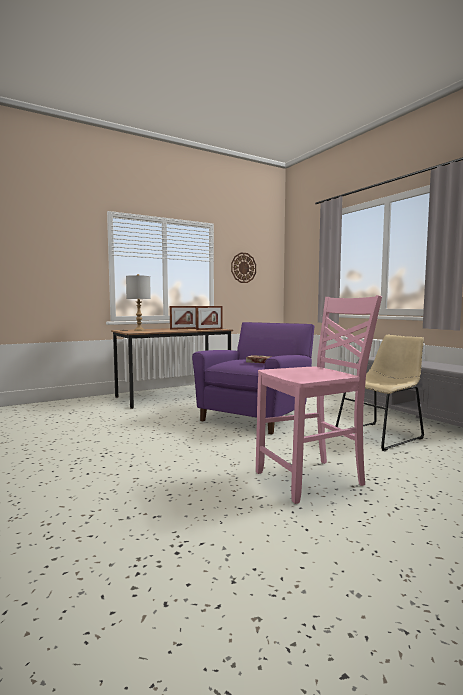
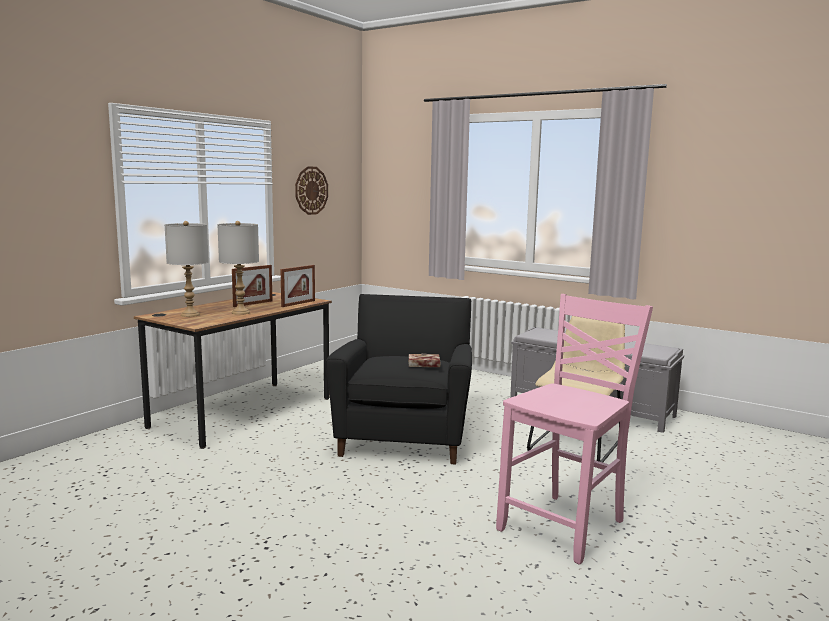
camera: 25 degrees left, 5 degrees up
purple armchair [192,322,314,434] -> black armchair [325,294,472,464]
none -> grey table lamp [217,221,259,315]

